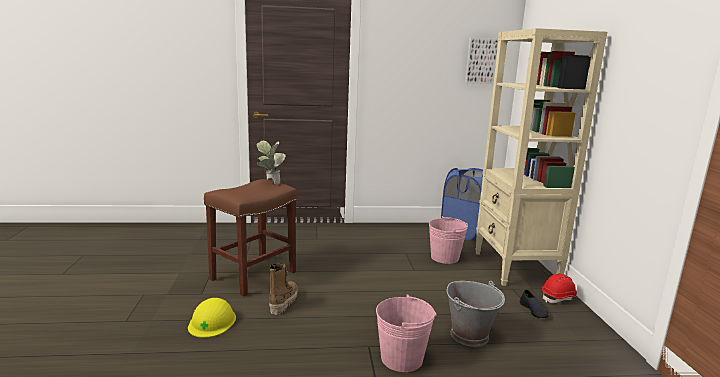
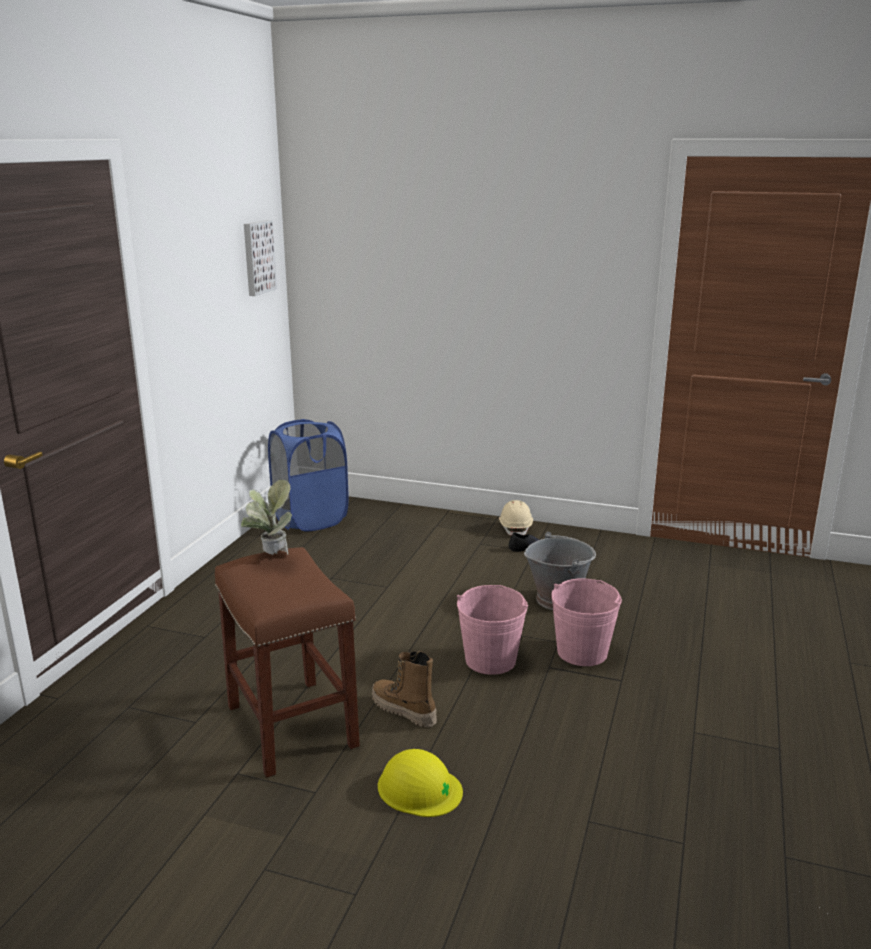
camera: 65 degrees left, 5 degrees up
pink bucket [429,216,468,264] -> pink bucket moved to [457,585,528,675]
beige bookcase [475,28,607,286] -> none
red hard hat [542,274,579,303] -> beige hard hat [499,500,533,536]

